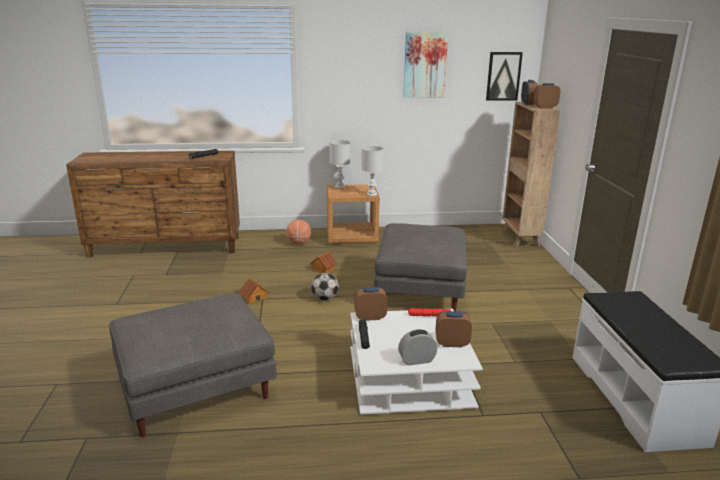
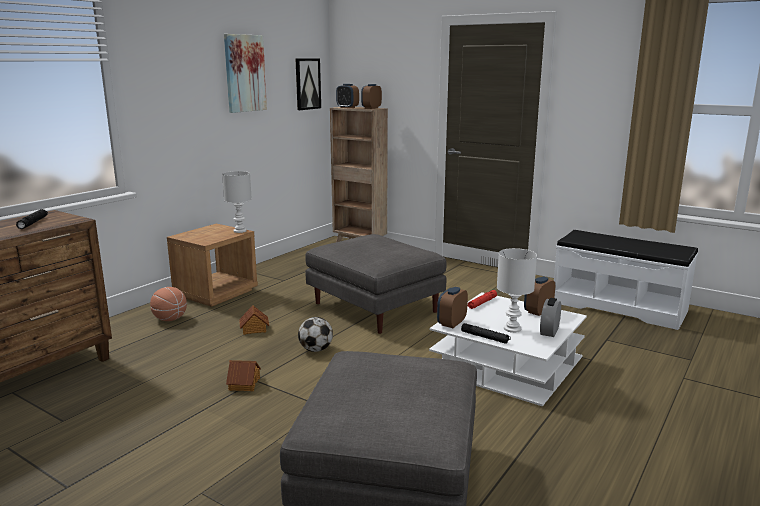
camera: 50 degrees left, 5 degrees down
white table lamp [329,140,351,188] -> white table lamp moved to [497,248,537,333]

